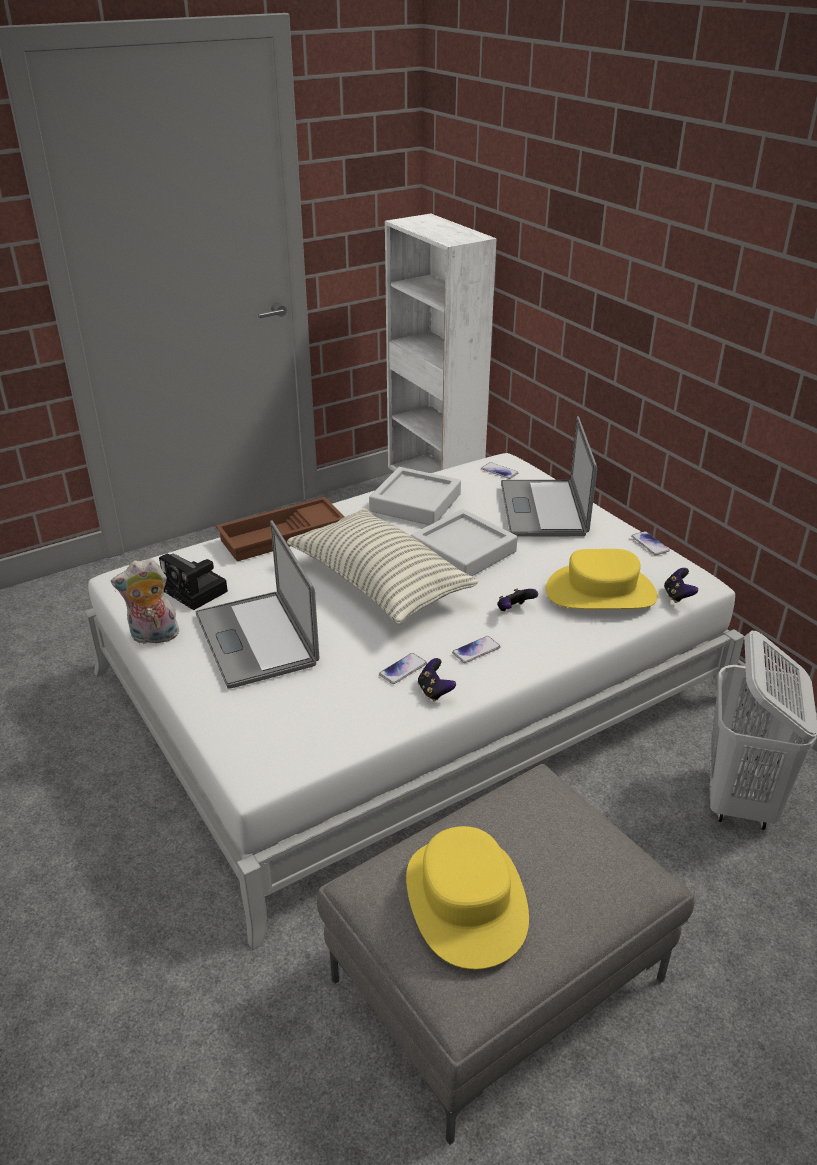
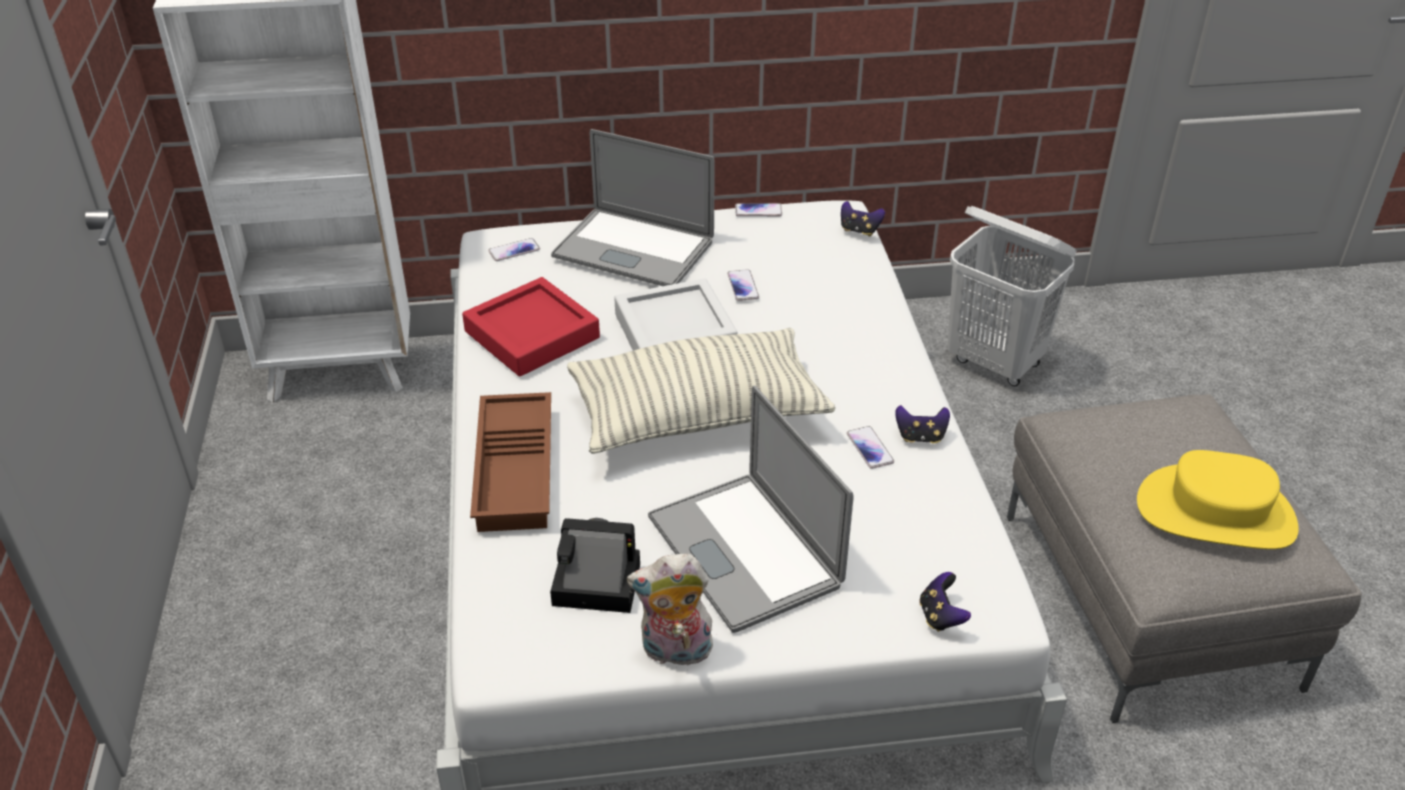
camera: 65 degrees left, 5 degrees up
plush toy [111,558,179,644] -> plush toy turned 75 degrees clockwise [627,554,714,666]
camera [159,553,228,610] -> camera turned 150 degrees counterclockwise [550,518,640,613]
laptop [195,521,319,689] -> laptop turned 60 degrees clockwise [648,385,853,633]
grey tray [369,467,461,525] -> red tray [462,277,600,377]
phone [452,636,501,663] -> phone moved to [728,269,759,301]
game controller [497,588,538,611] -> game controller moved to [919,572,971,632]
yellow hat [546,549,658,609] -> none

